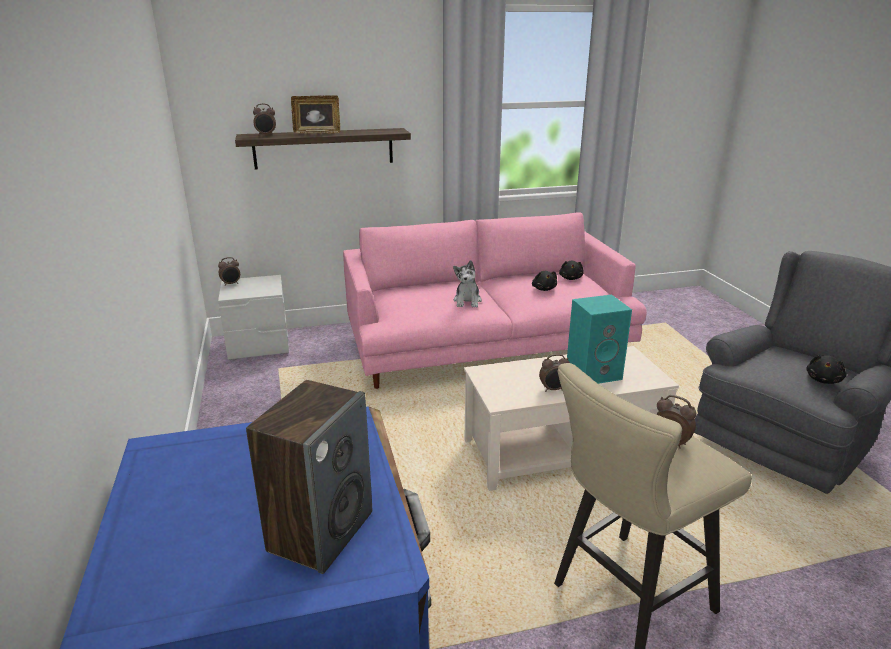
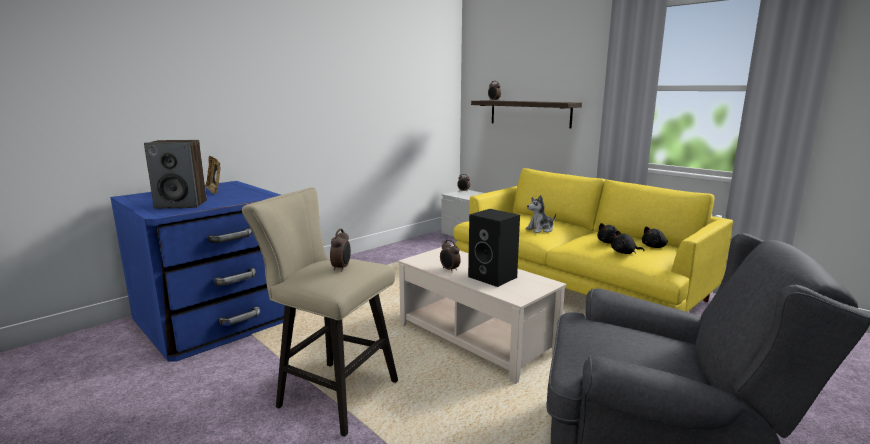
camera: 60 degrees right, 10 degrees down
picture frame [291,95,340,133] -> picture frame moved to [206,156,221,195]
pink sofa [343,212,647,389] -> yellow sofa [454,168,733,312]
turquoise speaker [567,295,632,384] -> black speaker [468,209,520,287]
black plush toy [806,355,846,384] -> black plush toy moved to [611,230,644,254]

